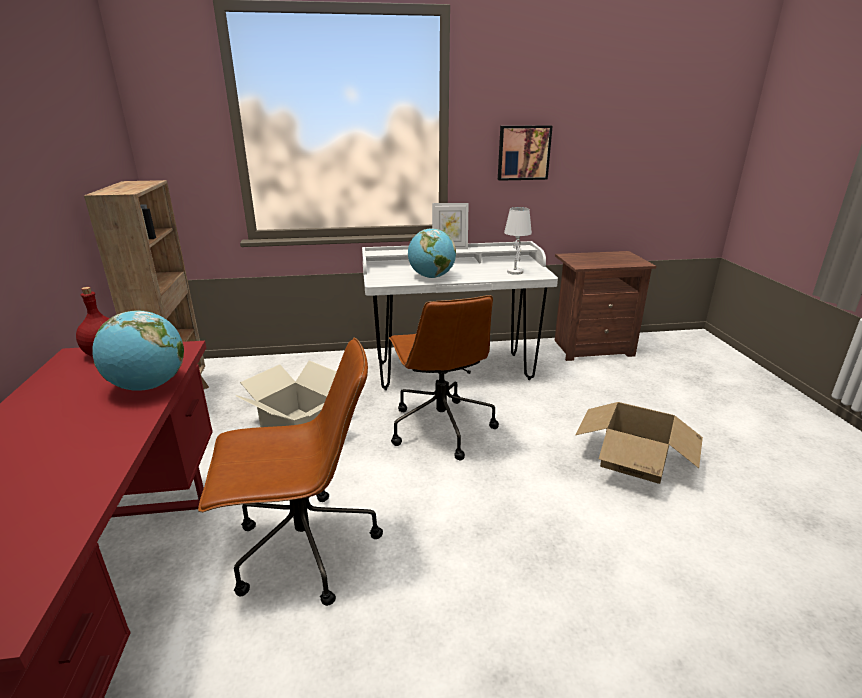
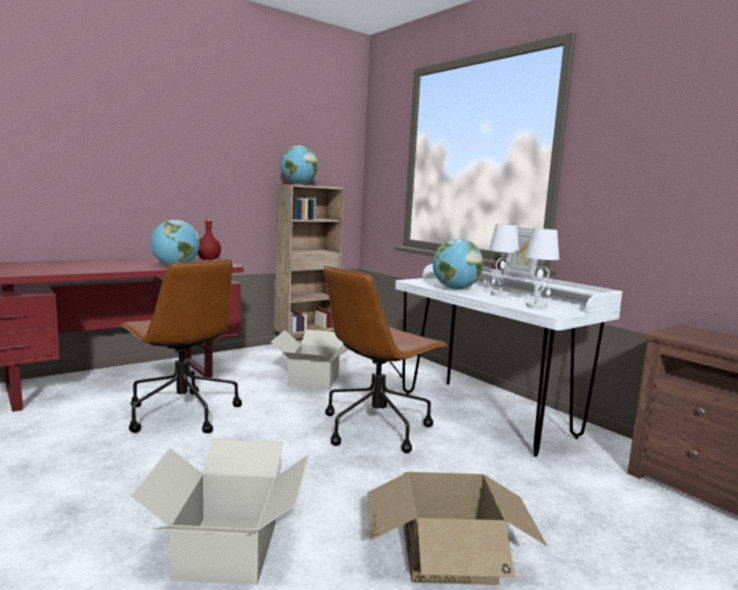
camera: 60 degrees right, 15 degrees down
picture [498,125,553,181] -> none
none -> cardboard box [131,439,309,585]
none -> globe [281,145,318,185]
none -> white table lamp [489,224,519,296]

